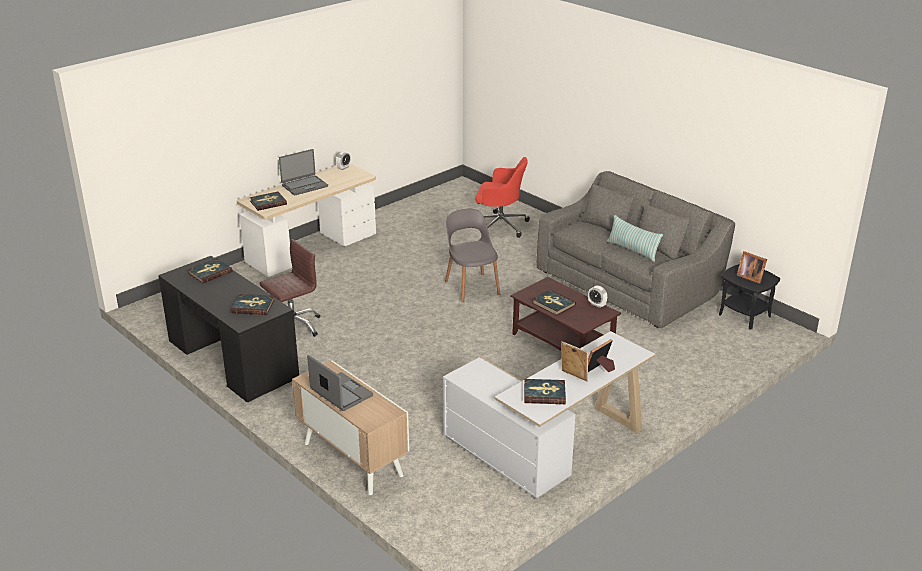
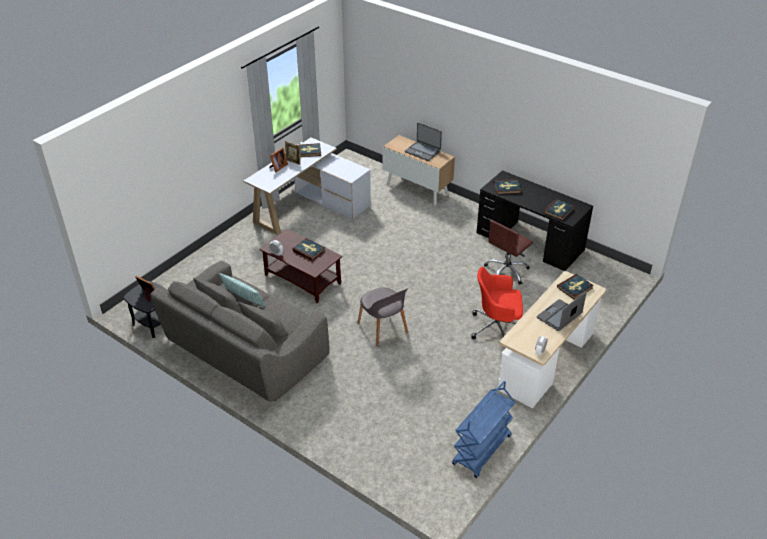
camera: 170 degrees right, 10 degrees up
red office chair [475,157,530,238] -> red office chair moved to [471,267,523,339]
none -> blue cart [452,381,515,478]

